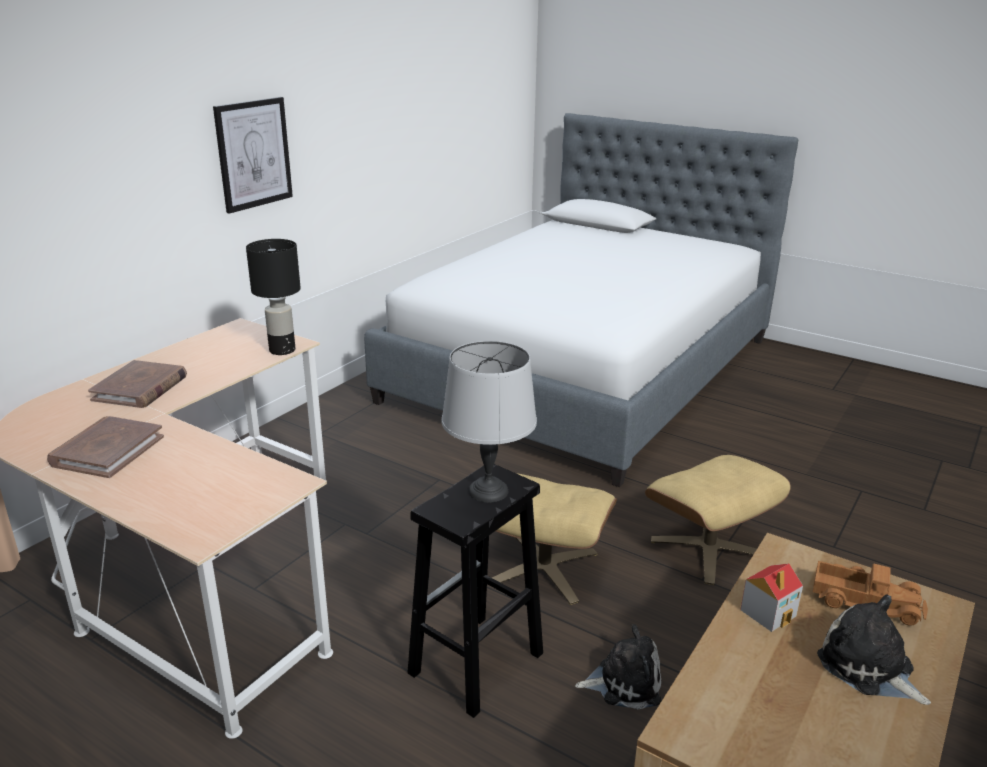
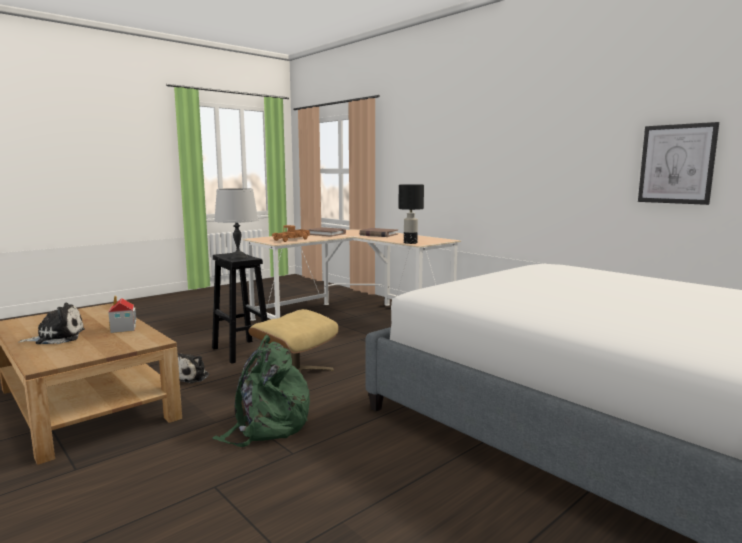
camera: 105 degrees right, 15 degrees down
picture [213,97,293,214] -> picture moved to [638,122,719,205]
beige ottoman [645,455,791,585] -> green backpack [212,334,310,447]
toy truck [813,561,928,626] -> toy truck moved to [272,225,310,242]

